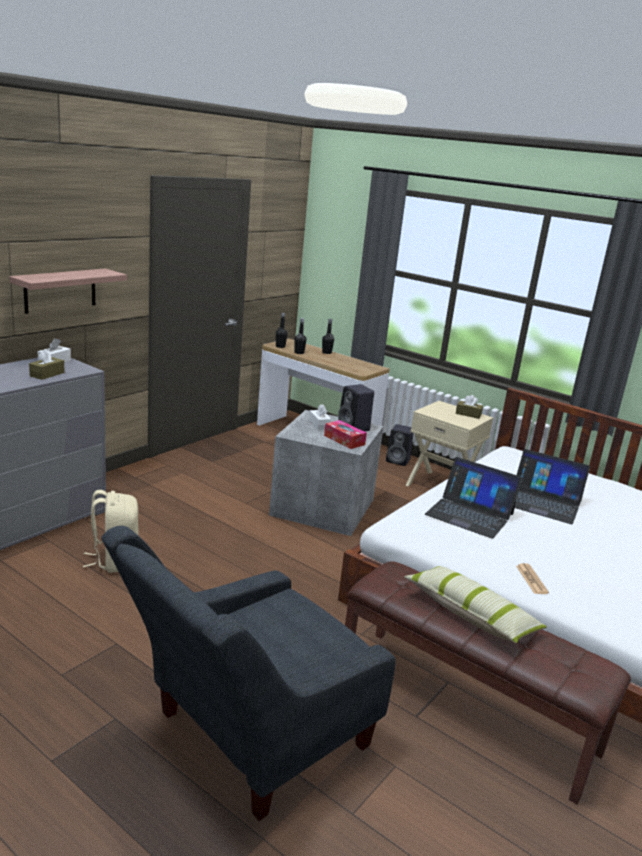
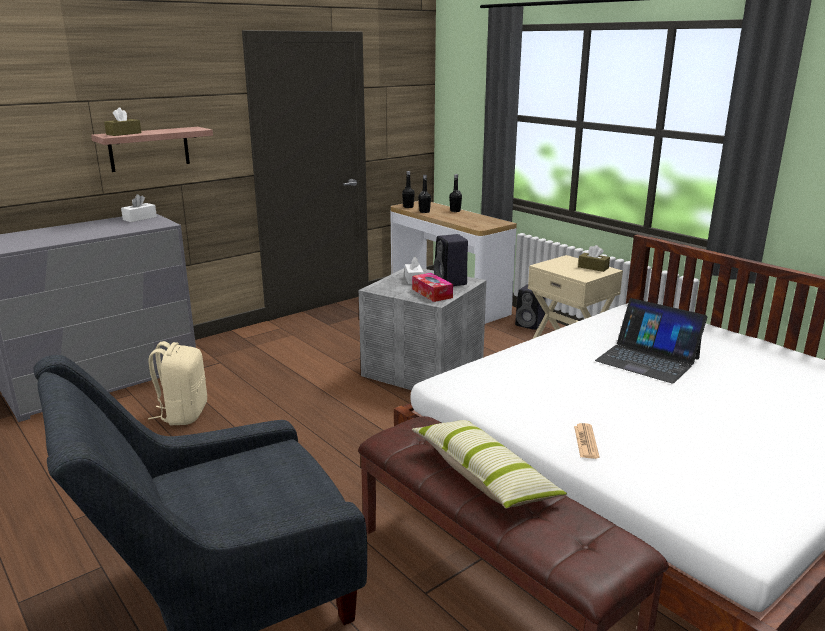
camera: 15 degrees right, 0 degrees up
brown tissue box [29,349,65,380] -> brown tissue box moved to [104,107,141,136]
laptop [425,457,522,539] -> none

